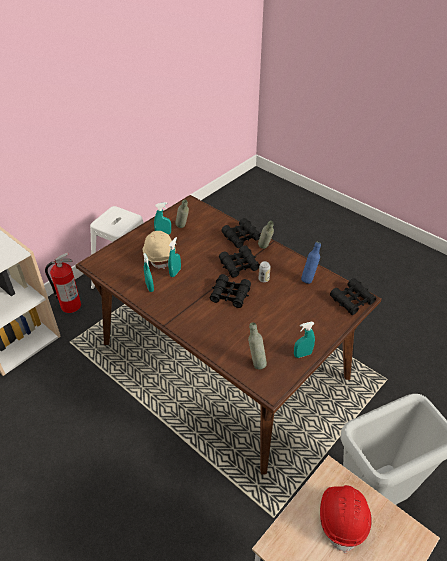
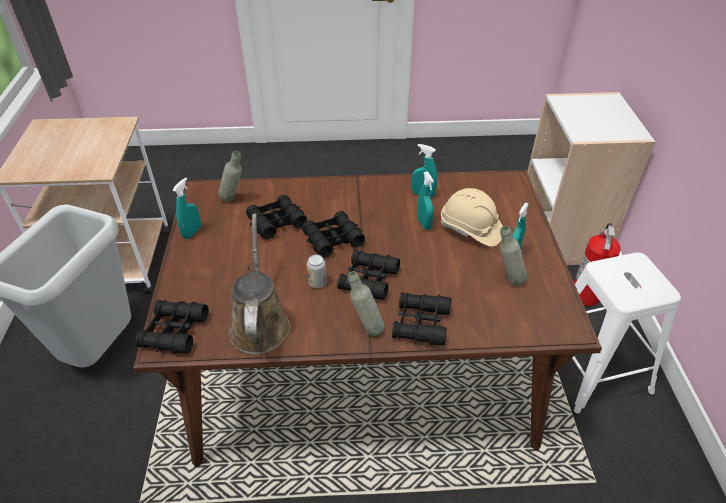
camera: 135 degrees right, 0 degrees up
blue bottle [301,242,321,284] -> brown watering can [229,214,290,355]
red hard hat [320,485,372,553] -> none
none -> black binoculars [246,195,307,240]

